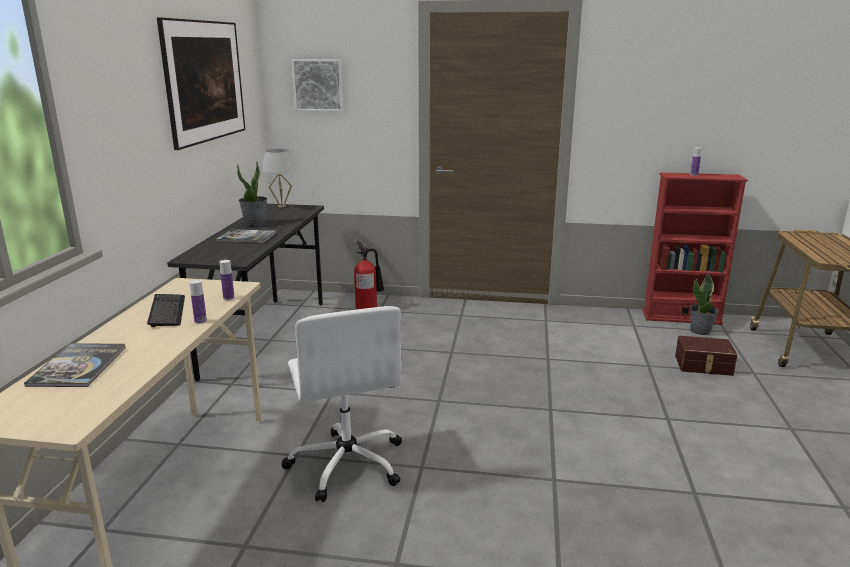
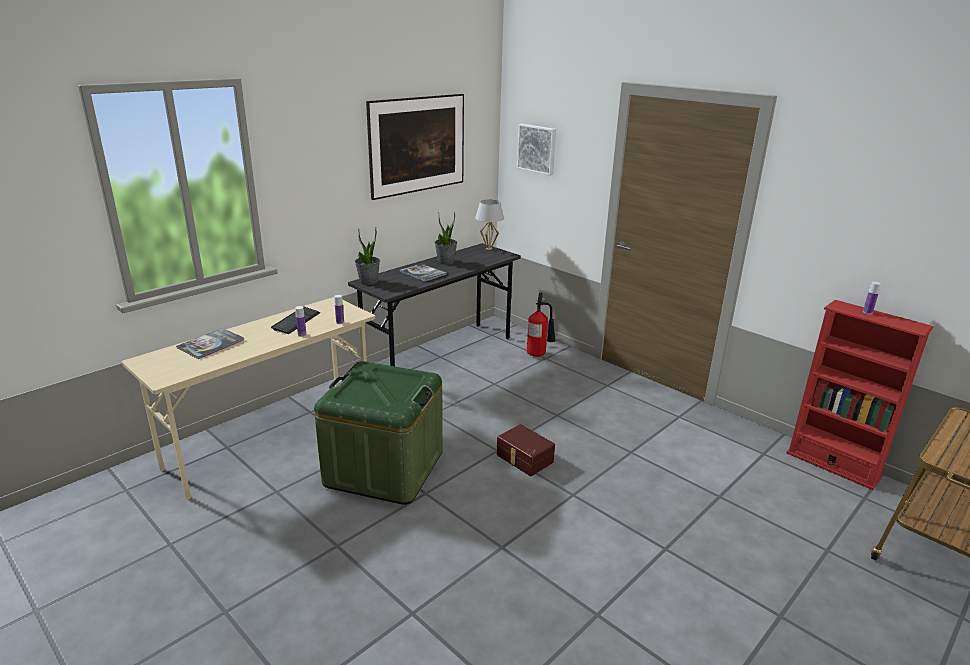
camera: 35 degrees right, 5 degrees up
white office chair [281,306,402,502] -> green storage box [314,361,443,505]
brown storage box [675,336,737,376] -> brown storage box moved to [497,424,555,476]
potted plant [690,273,718,335] -> potted plant moved to [355,228,380,285]

